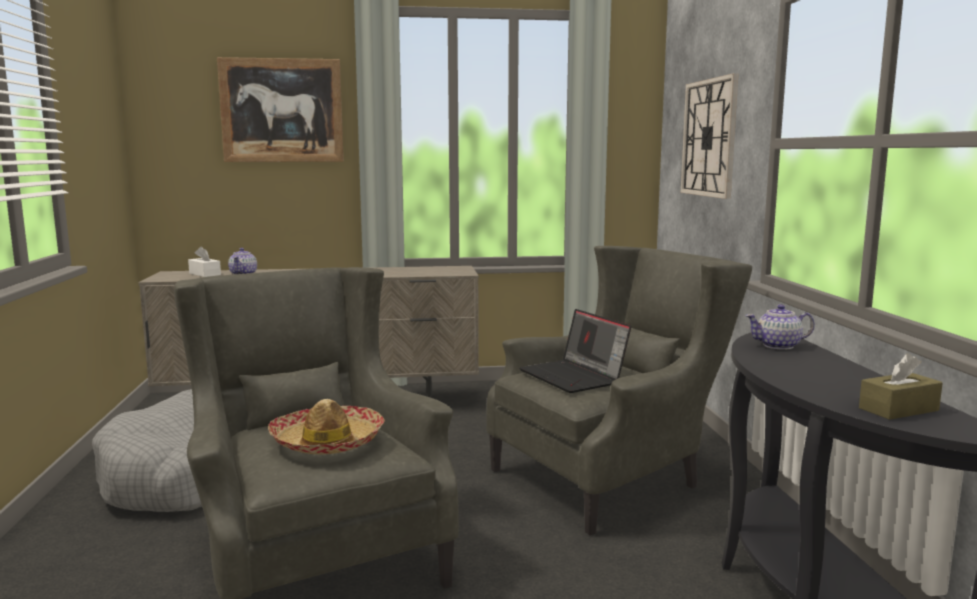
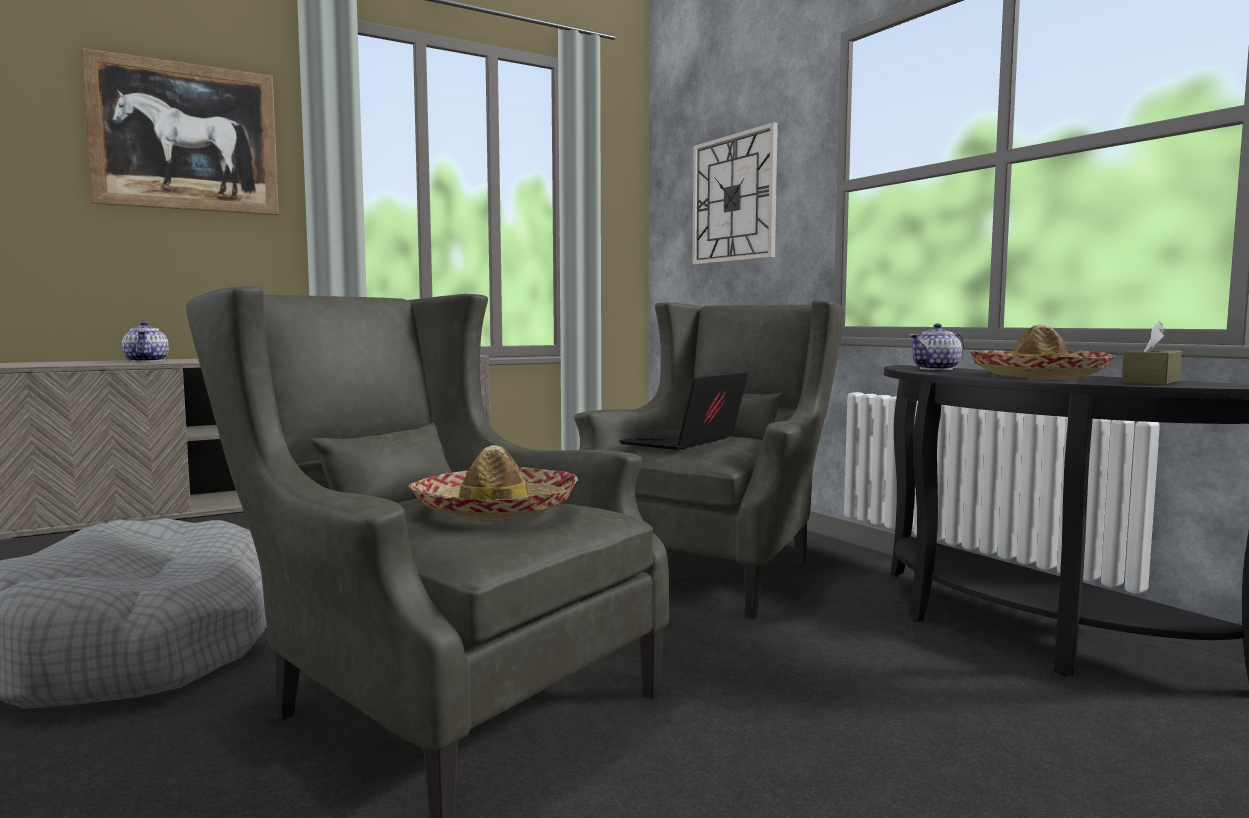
camera: 25 degrees left, 5 degrees down
white tissue box [188,246,221,277] -> none
laptop [520,309,631,393] -> laptop turned 90 degrees clockwise [619,371,748,450]
none -> hat [969,324,1115,378]

